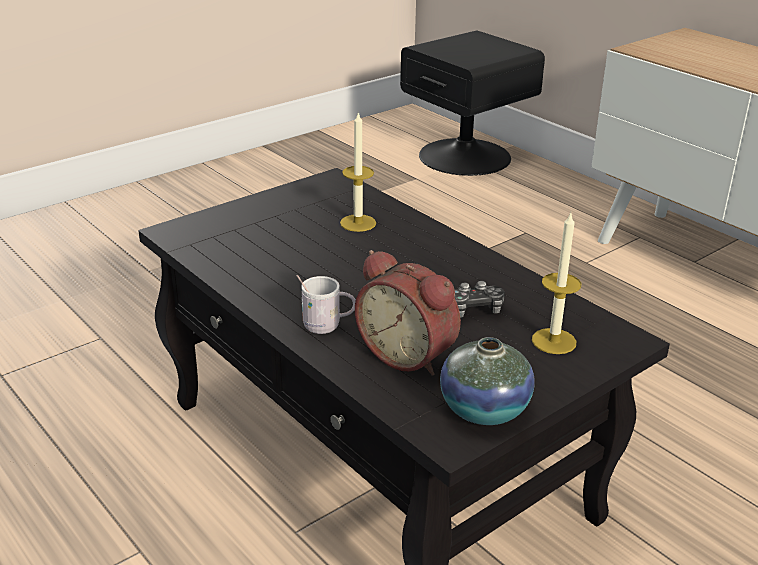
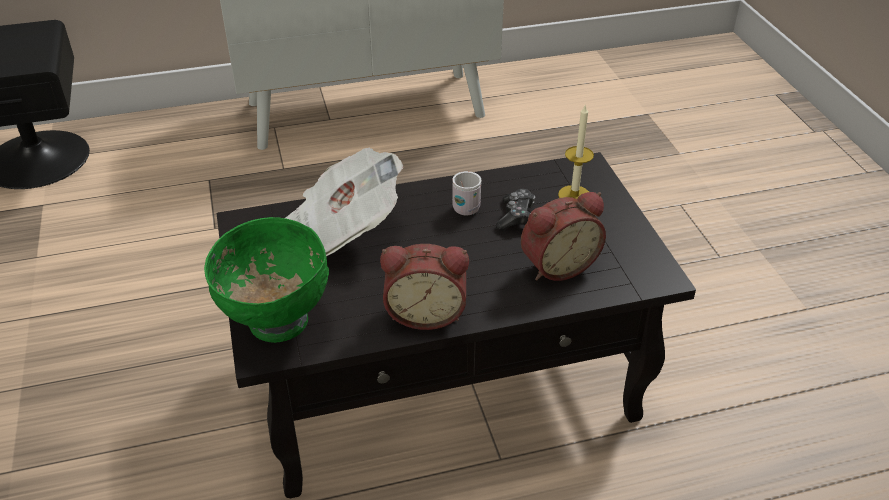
camera: 65 degrees left, 10 degrees up
white mug [297,275,356,334] -> white mug moved to [452,171,481,215]
candle [340,112,376,232] -> newspaper [285,148,403,256]
vase [440,337,535,425] -> none
none -> green bowl [204,217,329,343]
none -> alarm clock [380,244,469,330]

